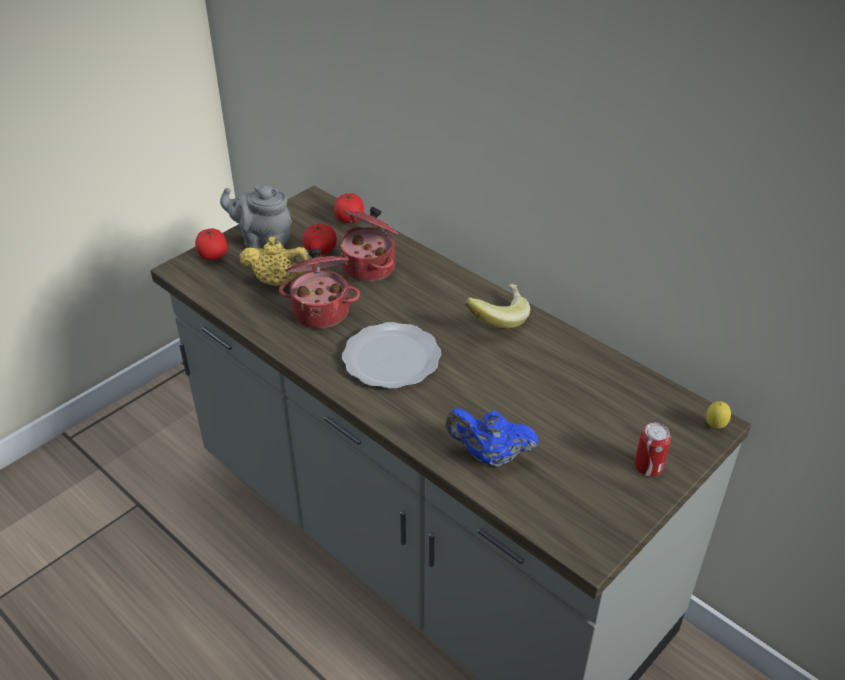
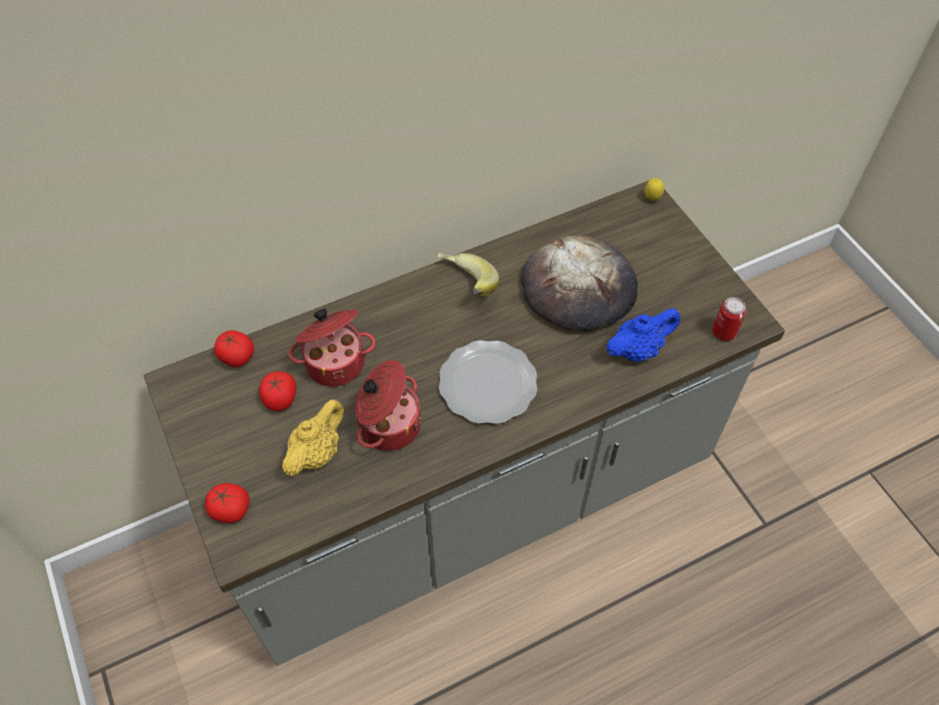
camera: 70 degrees left, 15 degrees up
grey teapot [220,185,292,249] -> none
blue teapot [446,408,539,467] -> blue teapot turned 150 degrees counterclockwise [606,308,680,361]
can [635,423,671,477] -> can moved to [712,297,746,341]
none -> bread [521,235,638,332]

